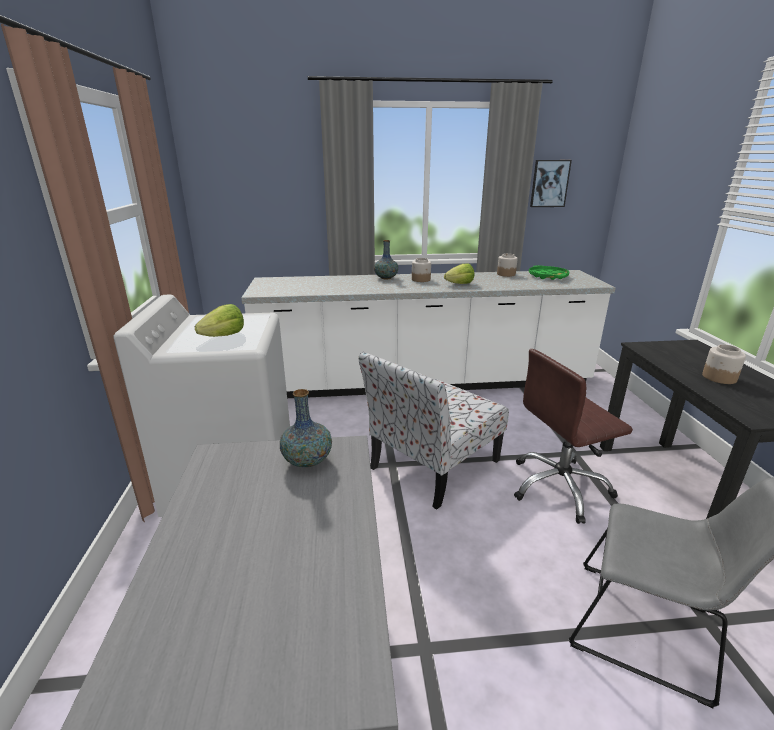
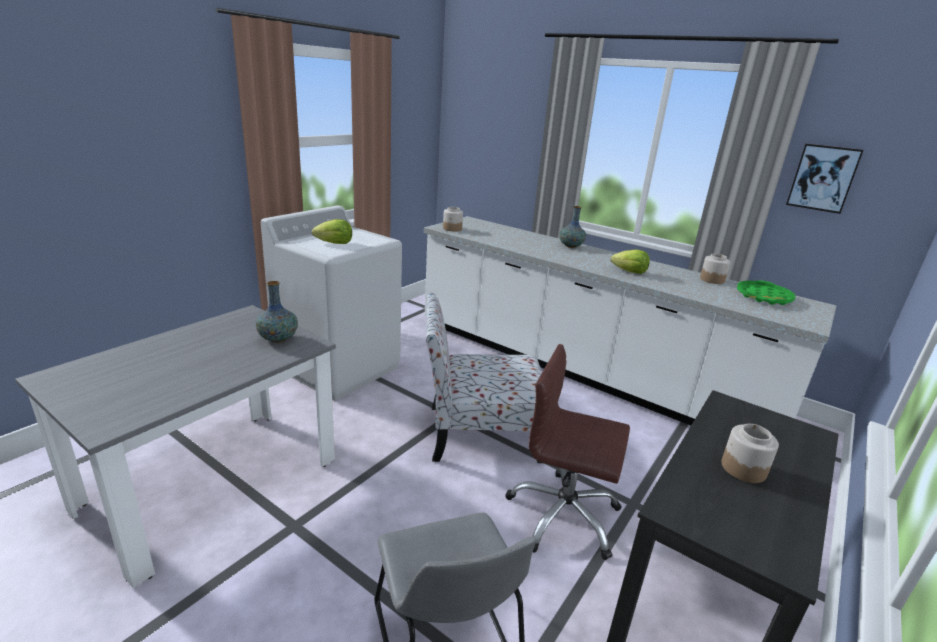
camera: 40 degrees right, 0 degrees up
jar [412,258,431,282] -> jar moved to [443,207,463,232]

